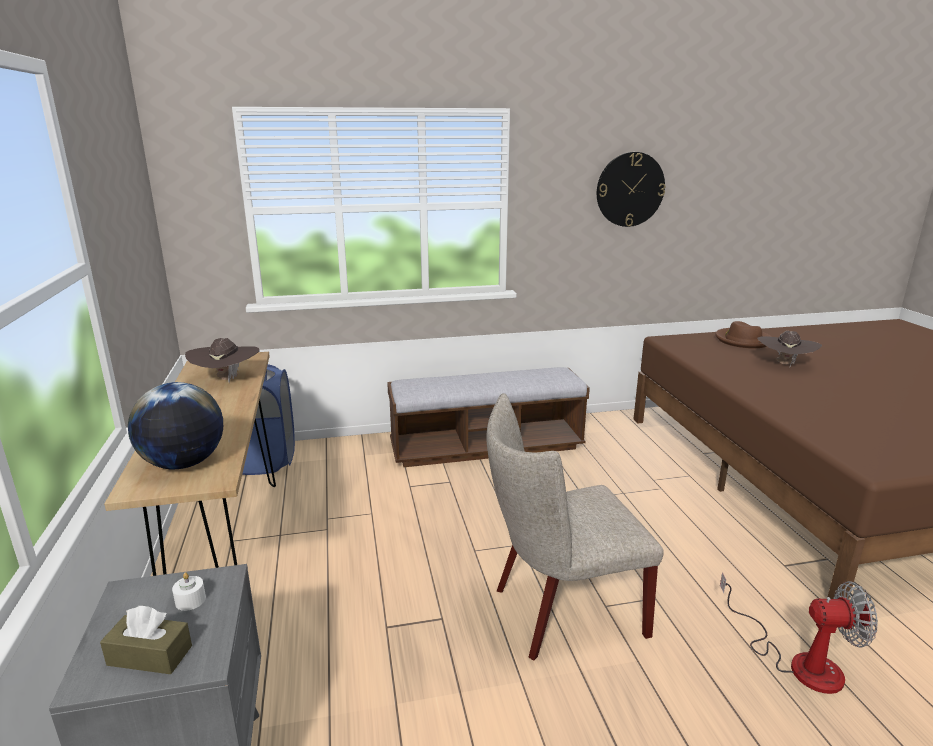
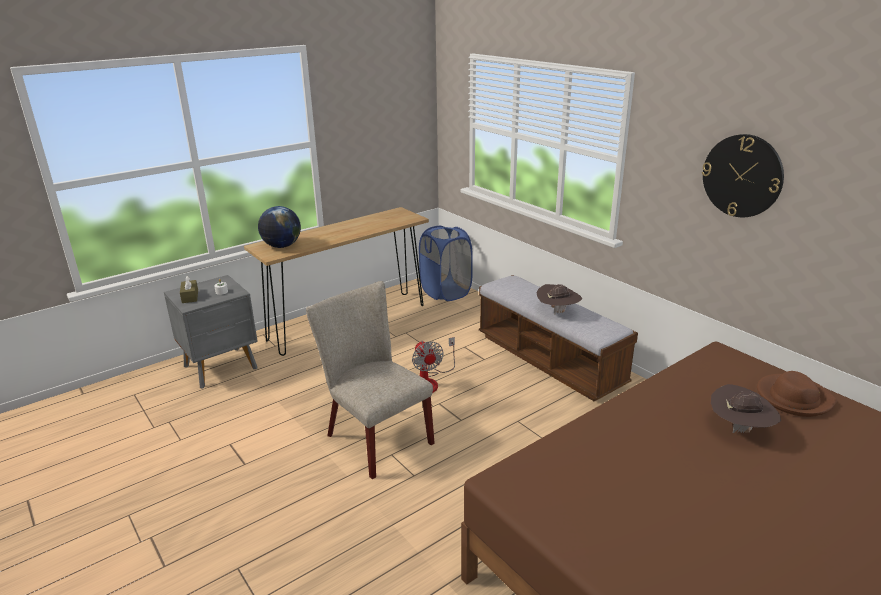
camera: 65 degrees right, 5 degrees up
brown hat [185,338,260,383] -> brown hat moved to [537,284,582,315]
fan [720,572,878,694] -> fan moved to [412,337,455,392]

